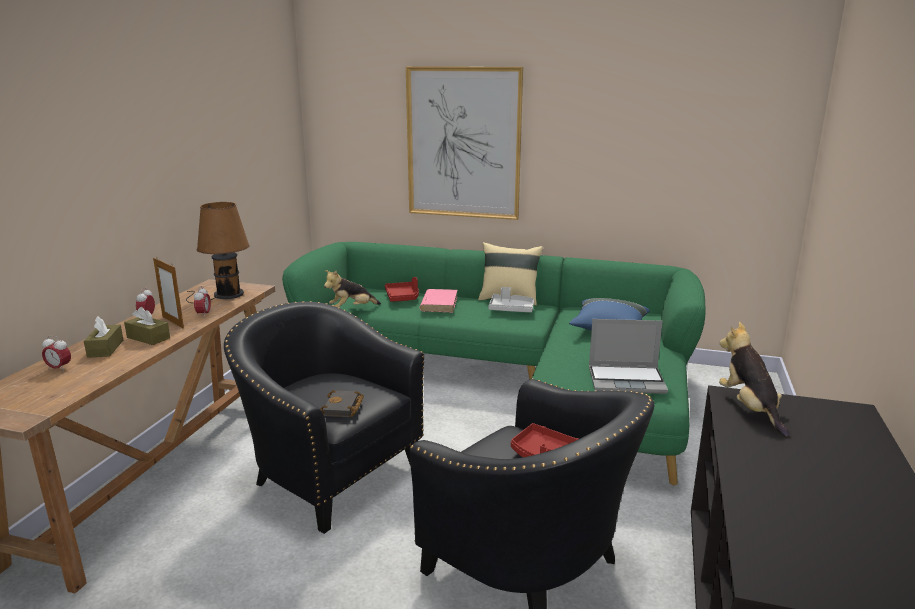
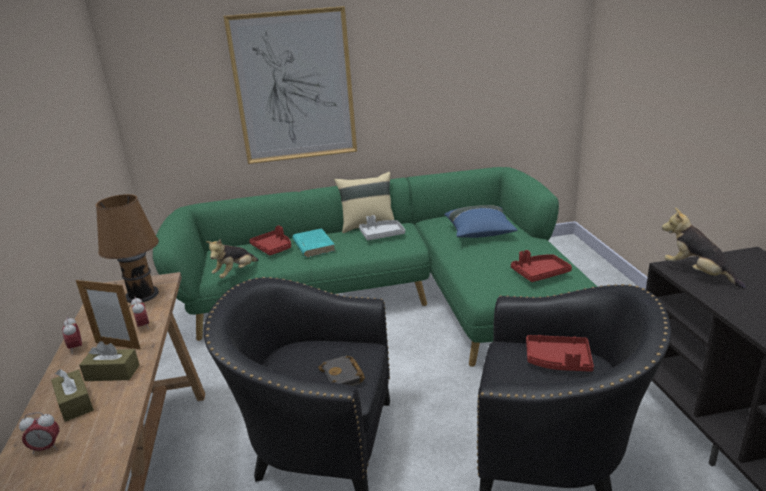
camera: 25 degrees left, 5 degrees up
pink book [420,289,458,313] -> turquoise book [292,228,335,257]
laptop [589,319,668,394] -> red tray [511,250,572,282]

